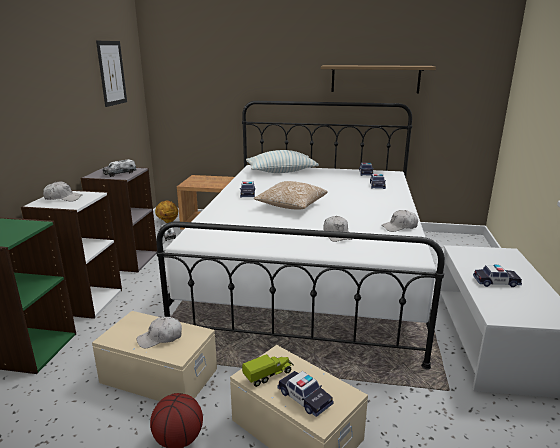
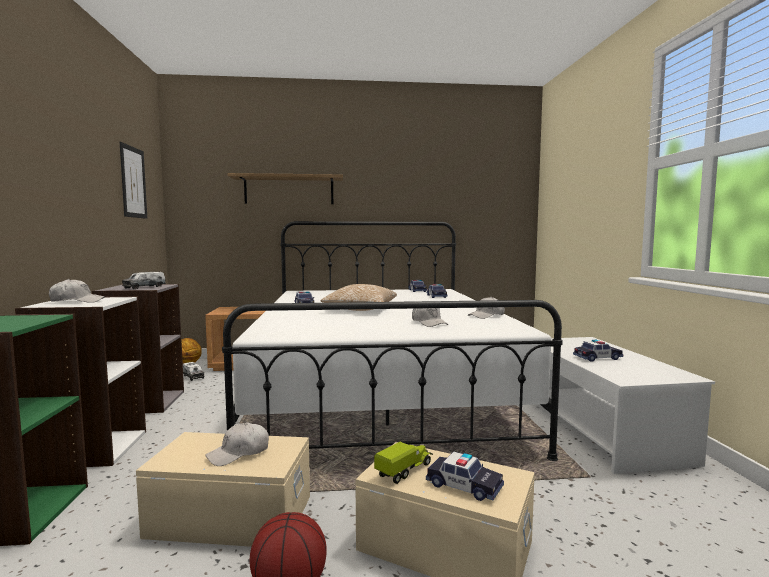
camera: 15 degrees left, 15 degrees down
pillow [246,150,319,173] -> none
shelf [321,65,436,93] -> shelf moved to [227,173,343,204]

